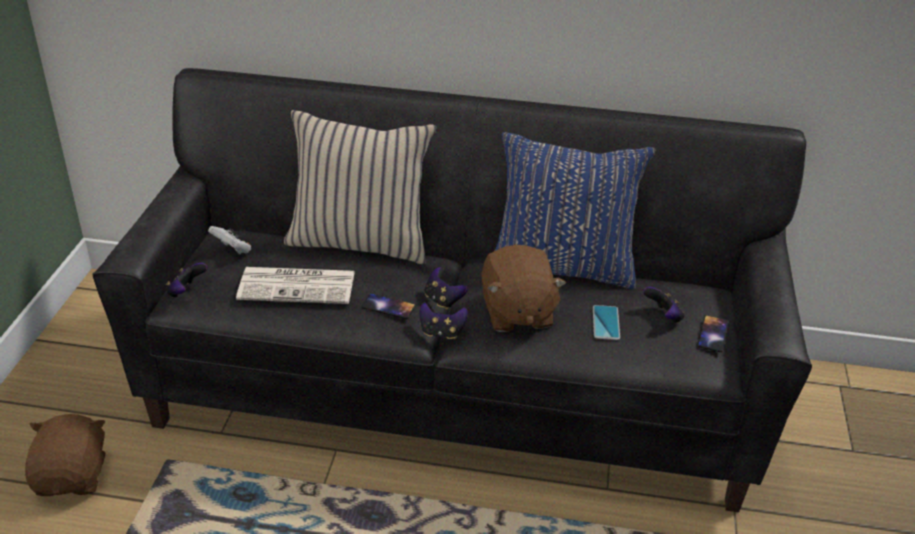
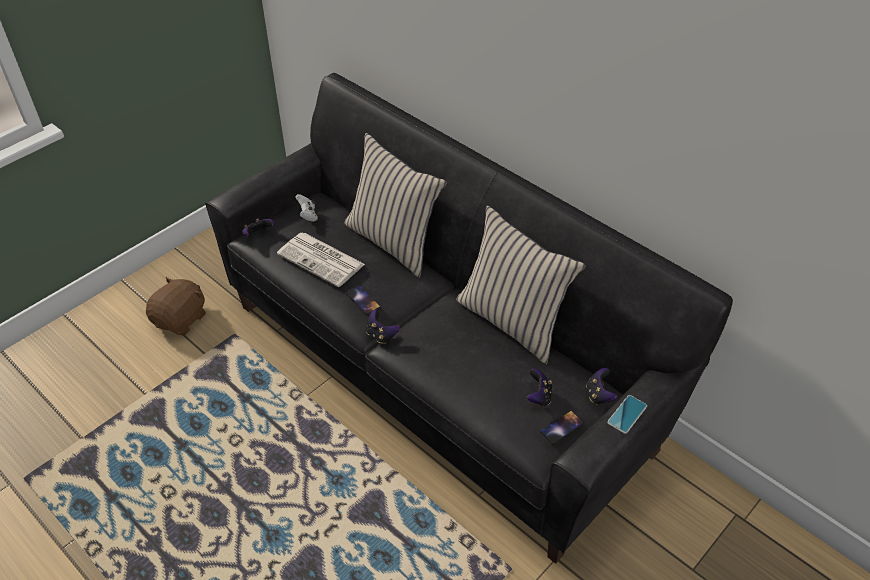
camera: 35 degrees right, 10 degrees up
game controller [425,267,468,310] -> game controller moved to [586,368,617,405]
brown plush toy [482,245,566,332] -> none
blue pillow [495,132,655,289] -> beige pillow [457,206,586,364]
phone [593,305,620,340] -> phone moved to [607,395,647,434]

